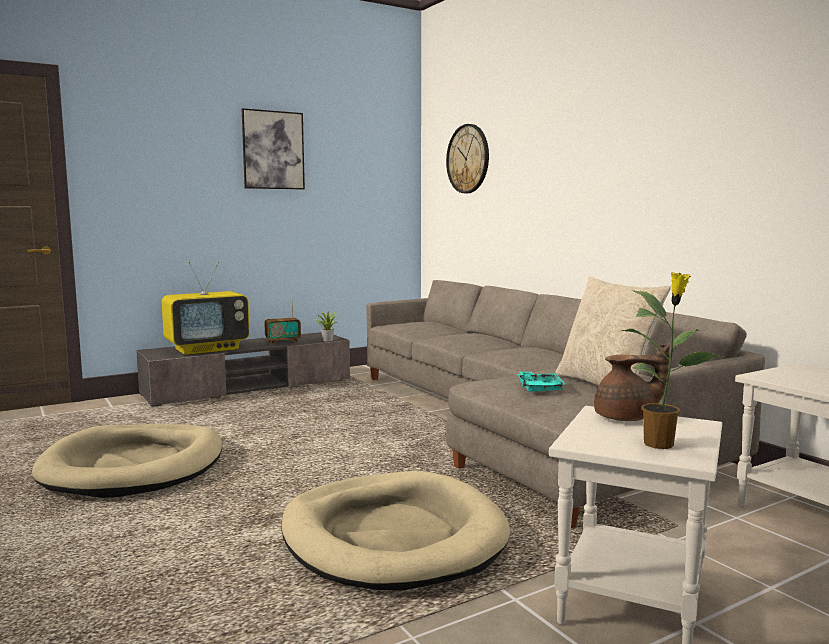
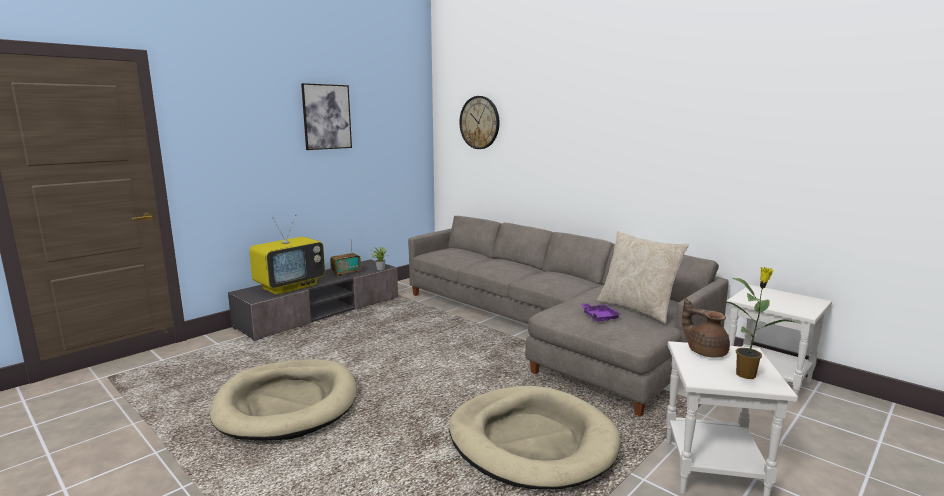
camera: 15 degrees left, 5 degrees up
turquoise tray [518,371,565,393] -> purple tray [581,303,622,322]
brown teapot [594,343,670,421] -> brown teapot turned 120 degrees counterclockwise [682,298,730,358]

